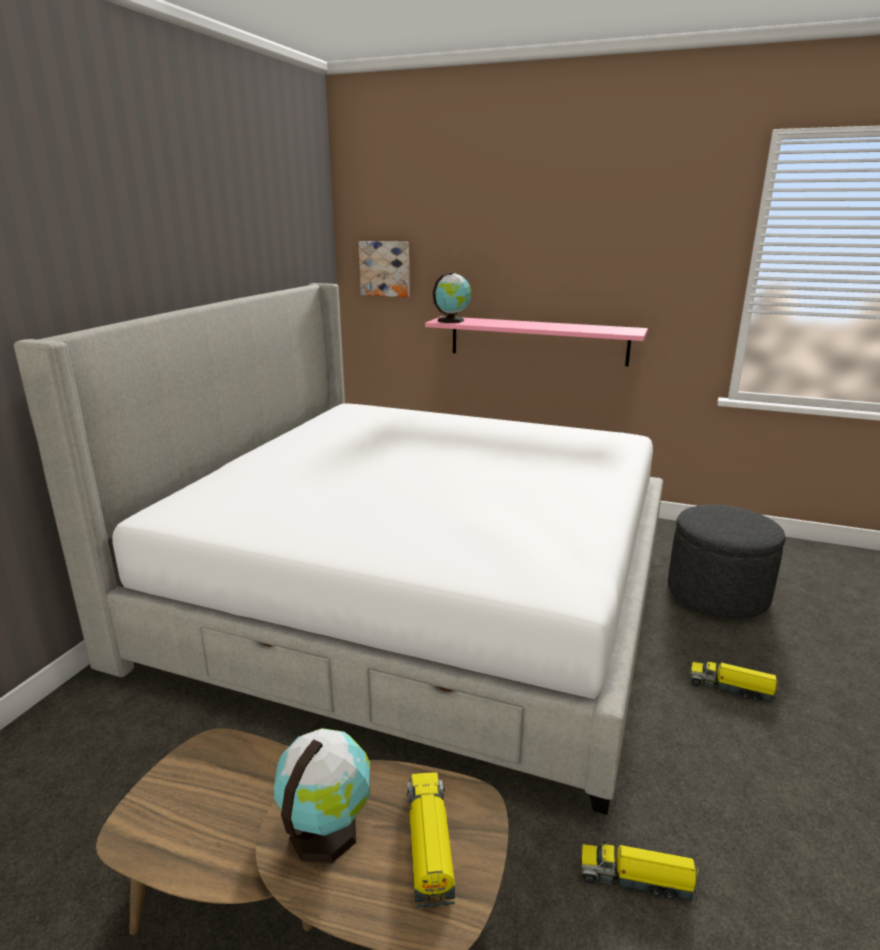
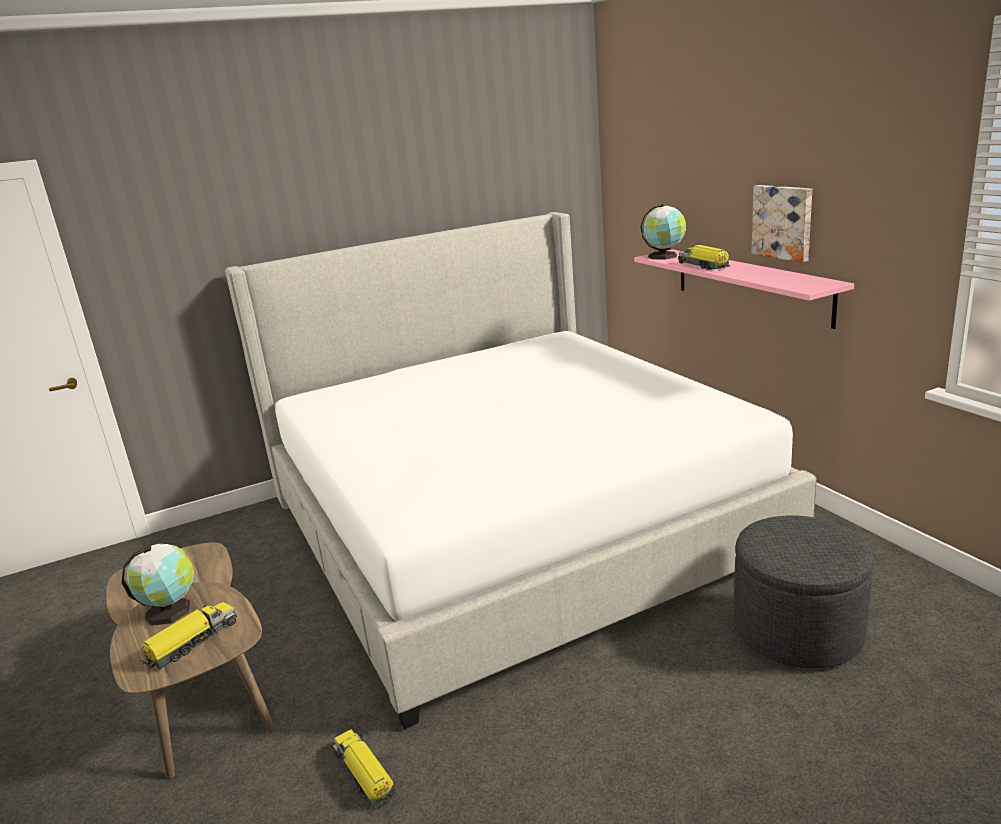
camera: 45 degrees right, 0 degrees up
picture [358,241,410,297] -> picture moved to [752,185,812,263]
toy truck [690,661,779,703] -> toy truck moved to [678,245,730,270]

